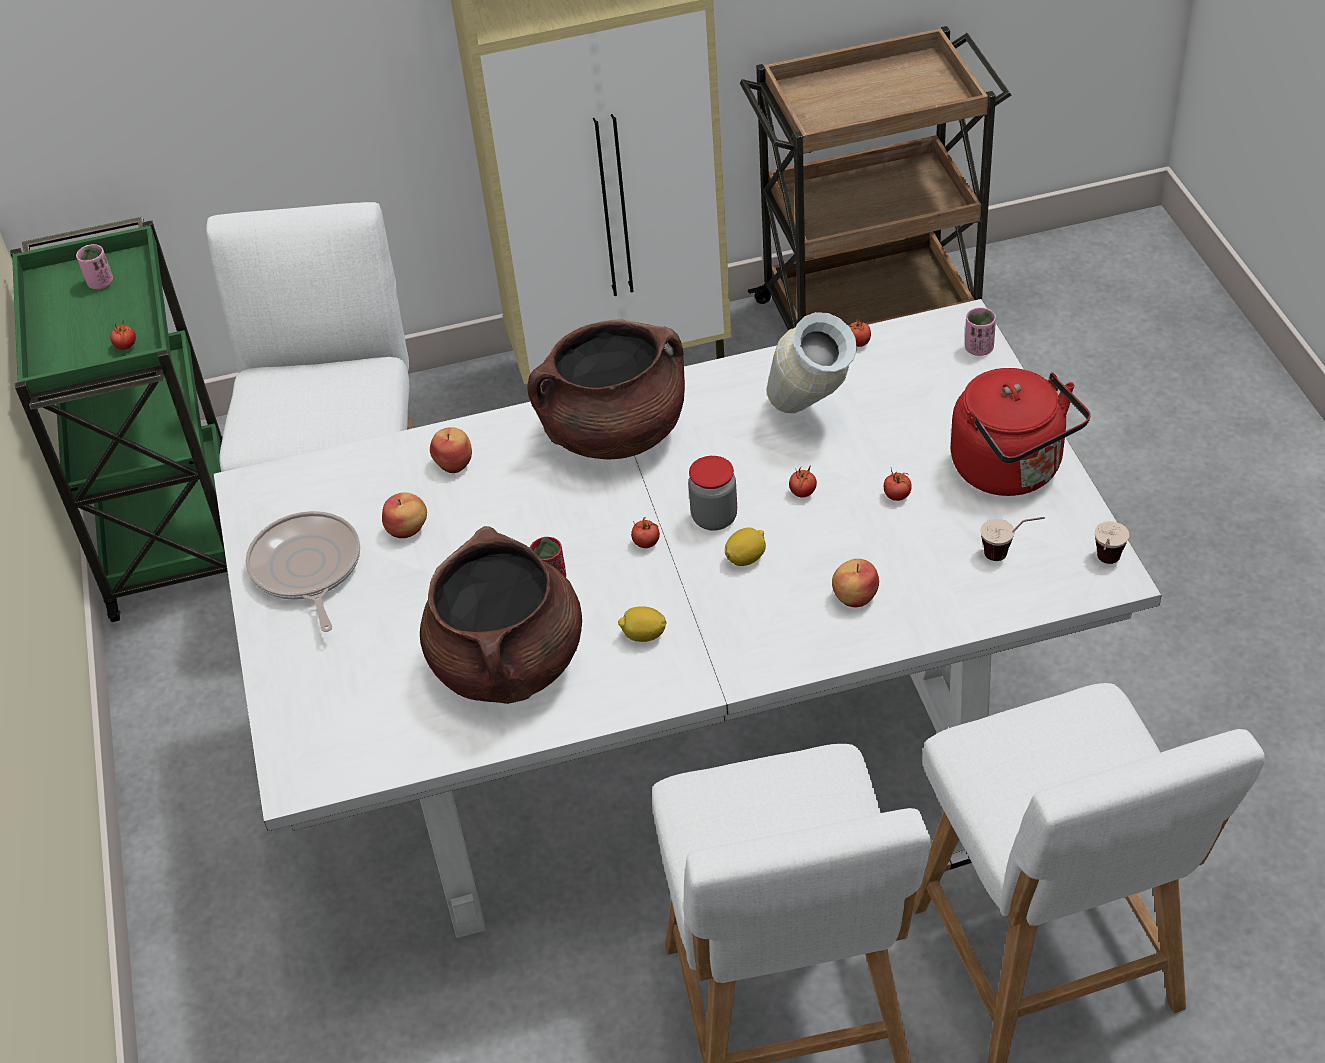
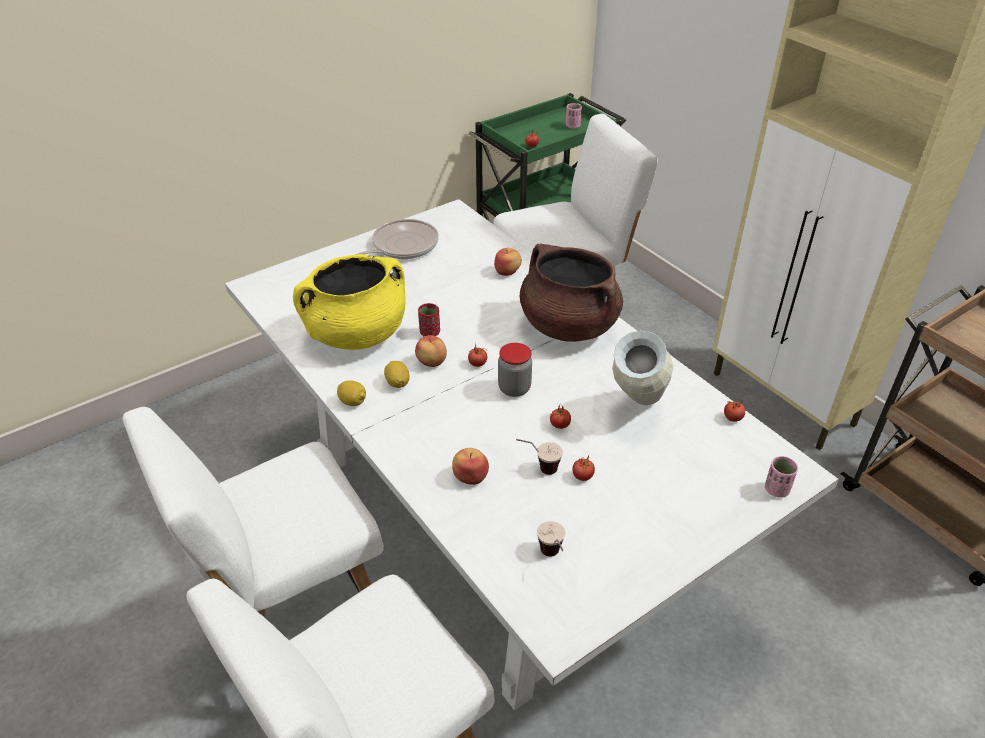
camera: 65 degrees right, 5 degrees down
apple [382,493,427,538] -> apple moved to [415,335,447,367]
brown cooking pot [420,526,582,704] -> yellow cooking pot [293,254,406,350]
lemon [725,528,766,566] -> lemon moved to [337,380,366,406]
red kettle [951,368,1090,496] -> none
cup [1095,521,1129,564] -> cup moved to [516,439,563,475]

